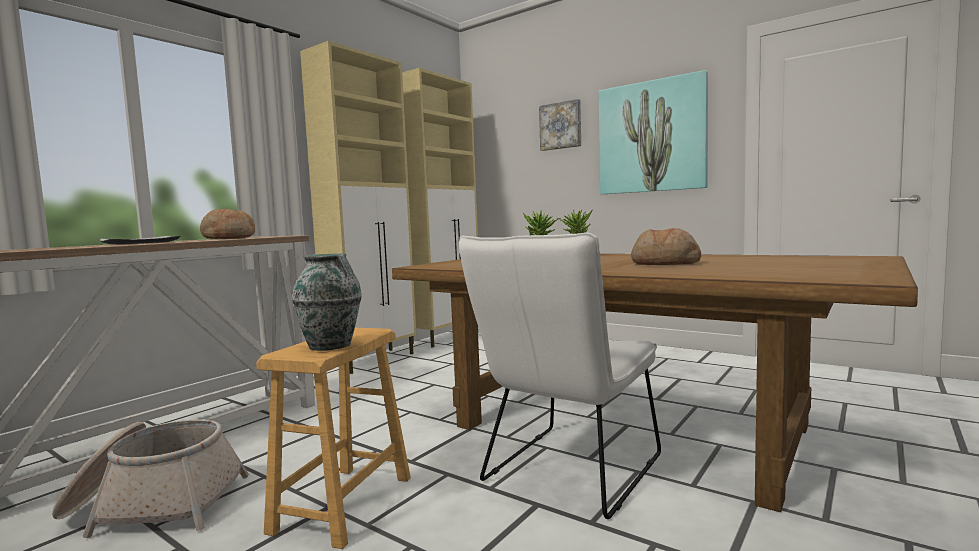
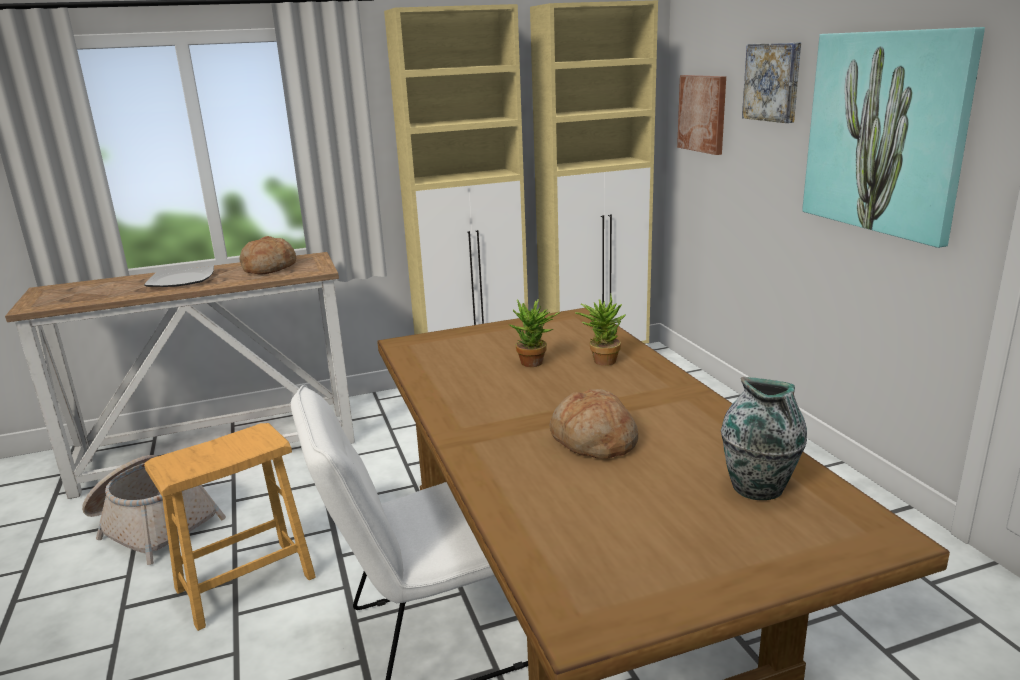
camera: 35 degrees right, 15 degrees up
vase [292,253,362,351] -> vase moved to [721,377,807,500]
none -> picture [677,75,726,155]

